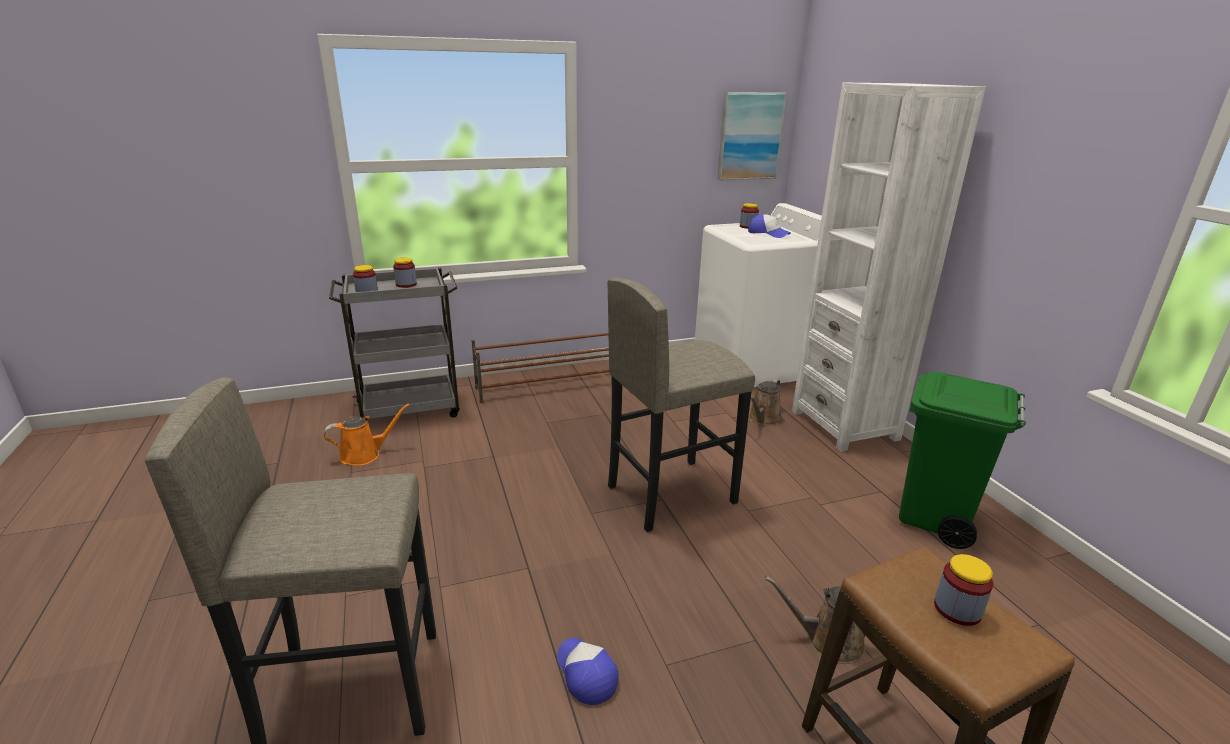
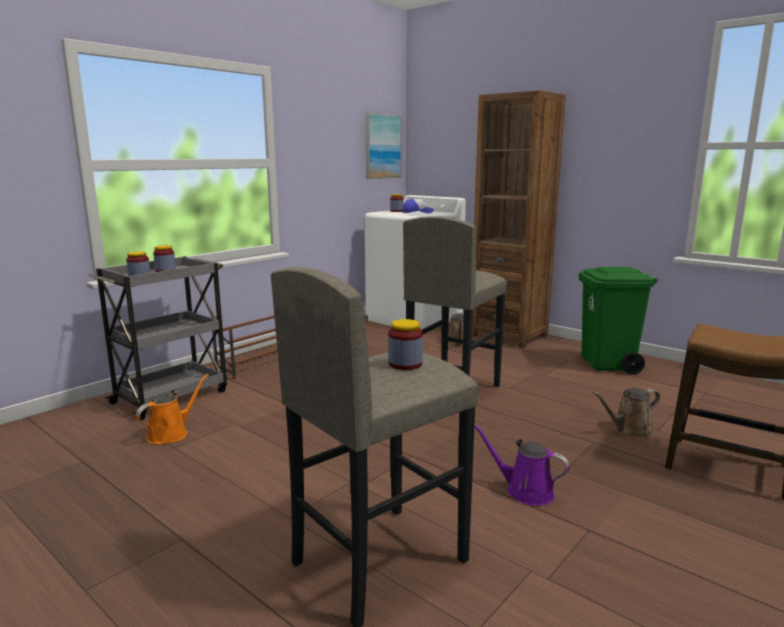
camera: 30 degrees left, 10 degrees down
cap [557,638,619,705] -> purple watering can [474,424,570,506]
white bookcase [792,83,986,452] -> brown bookcase [472,90,566,349]
jar [934,554,993,626] -> jar moved to [388,319,423,370]

